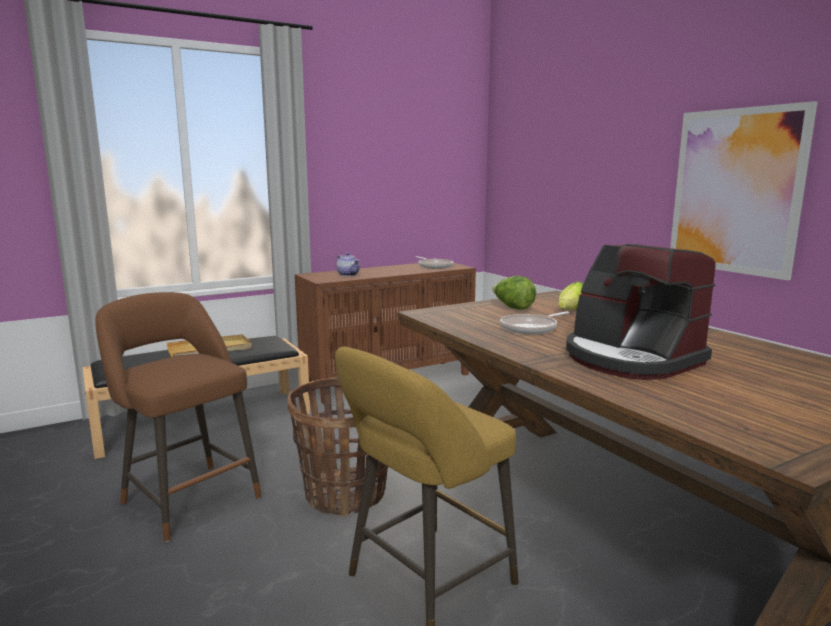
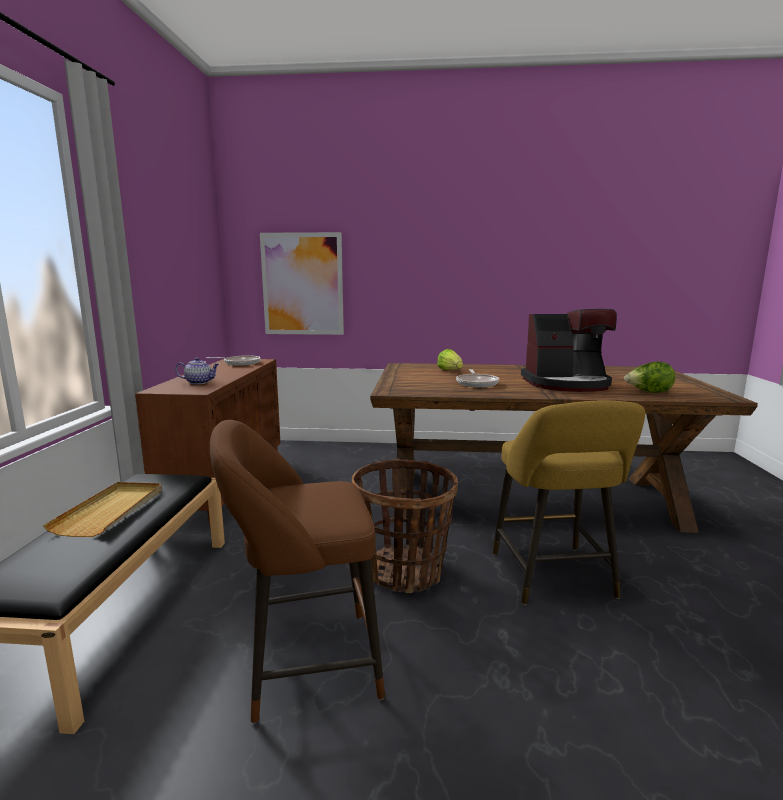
camera: 55 degrees left, 0 degrees up
lettuce [492,276,536,310] -> lettuce moved to [624,361,675,393]
picture [670,101,818,280] -> picture moved to [260,232,344,335]

